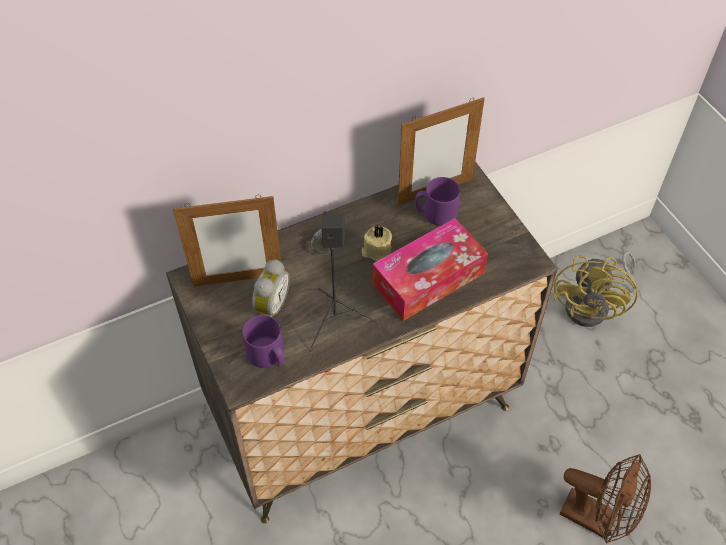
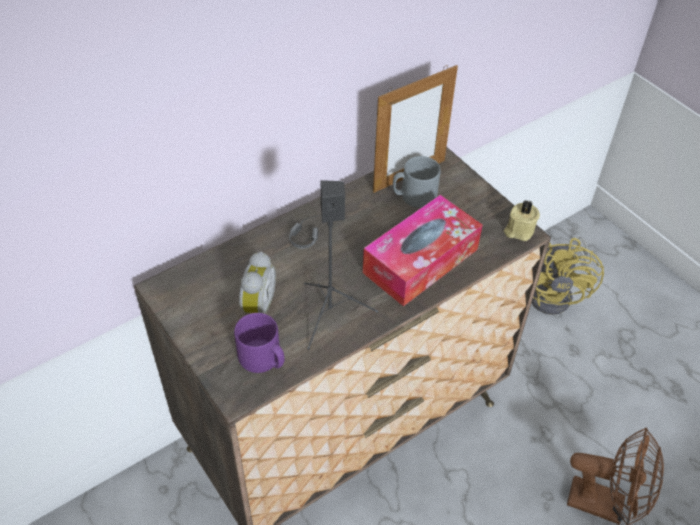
camera: 10 degrees left, 5 degrees down
picture frame [173,195,281,287] -> none
beige candle [362,225,392,262] -> beige candle moved to [504,200,540,241]
purple mug [415,177,460,226] -> grey mug [393,156,441,208]

